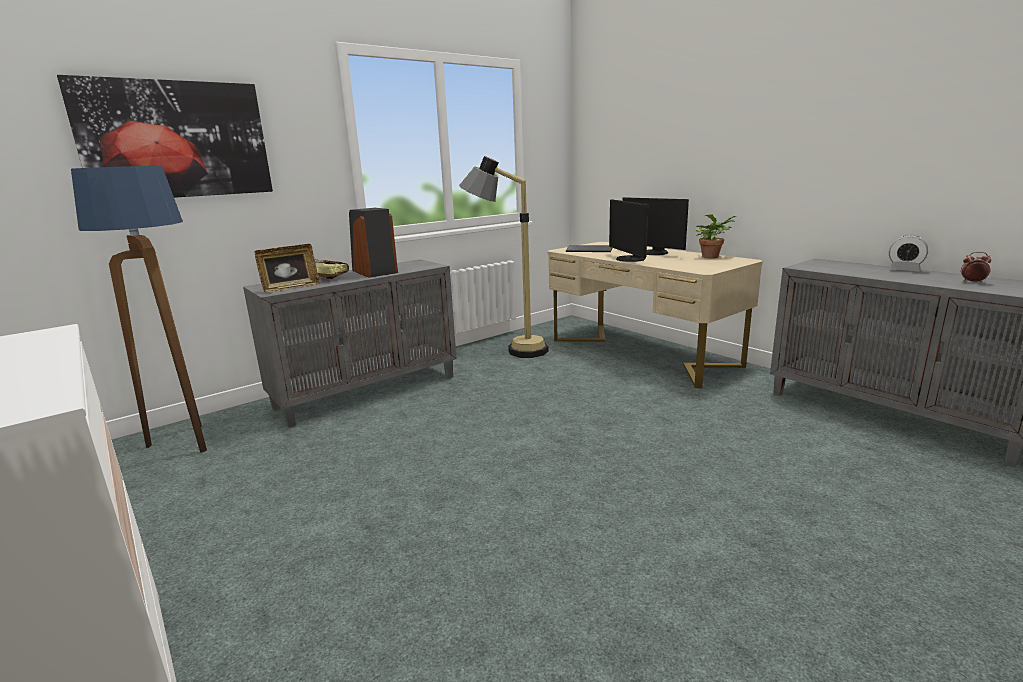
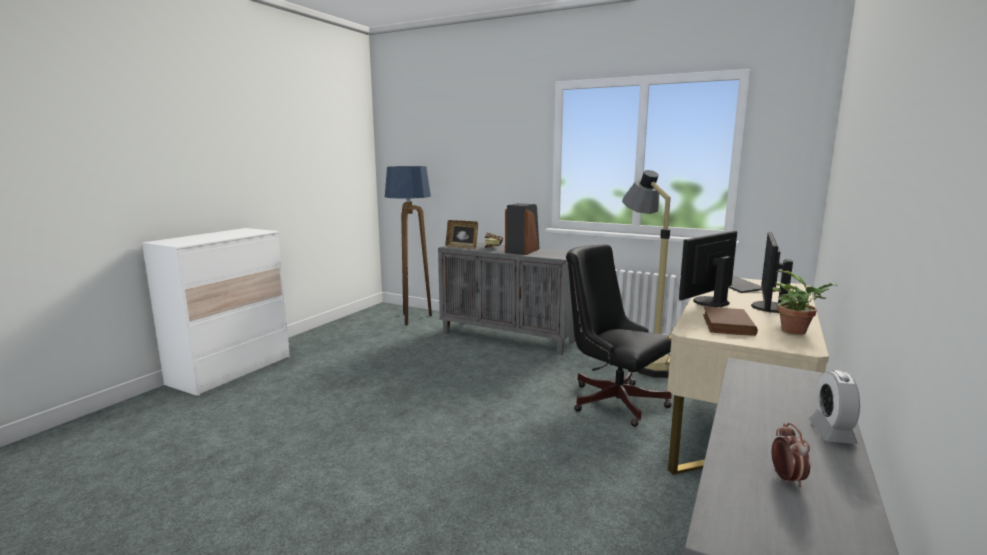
camera: 65 degrees right, 5 degrees down
picture [57,75,273,198] -> none
none -> black office chair [566,245,672,427]
none -> brown book [703,307,758,336]

